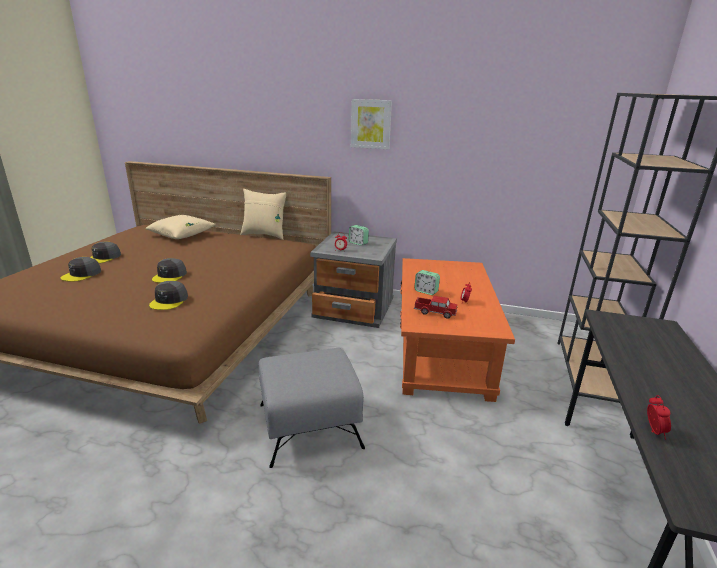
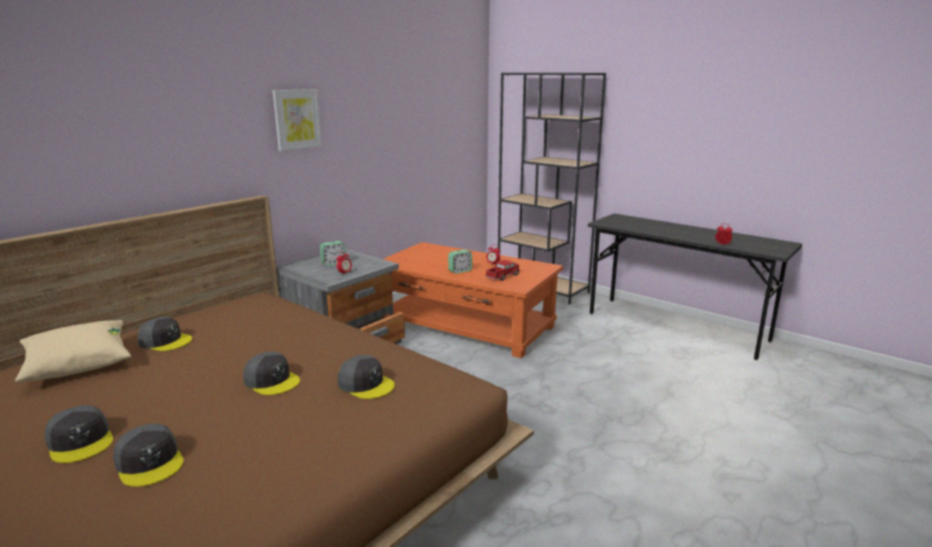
camera: 65 degrees left, 5 degrees down
beige pillow [240,189,286,240] -> none
grey ottoman [259,348,365,468] -> none
none -> grey cap [137,317,192,351]

